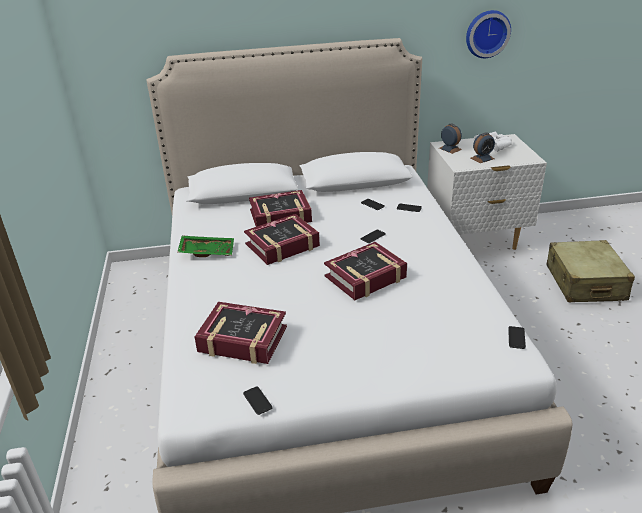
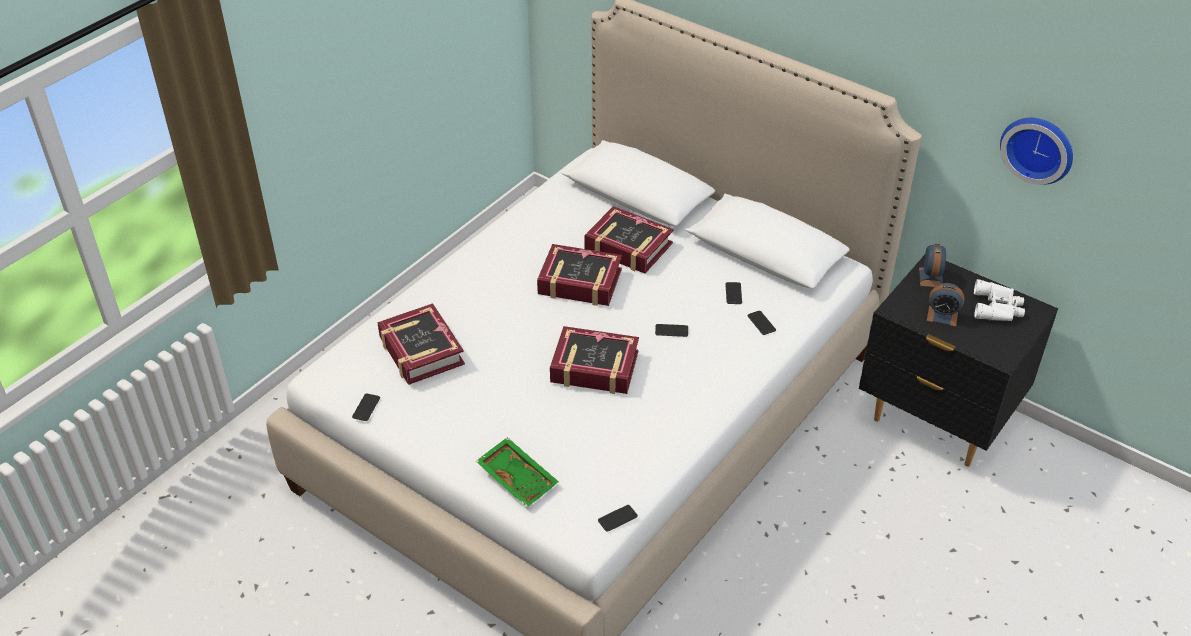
camera: 45 degrees right, 10 degrees up
green tray [177,235,234,257] -> green tray moved to [476,437,559,507]
white nightstand [427,134,547,250] -> black nightstand [859,255,1058,467]
beige suitcase [547,240,635,302] -> none

